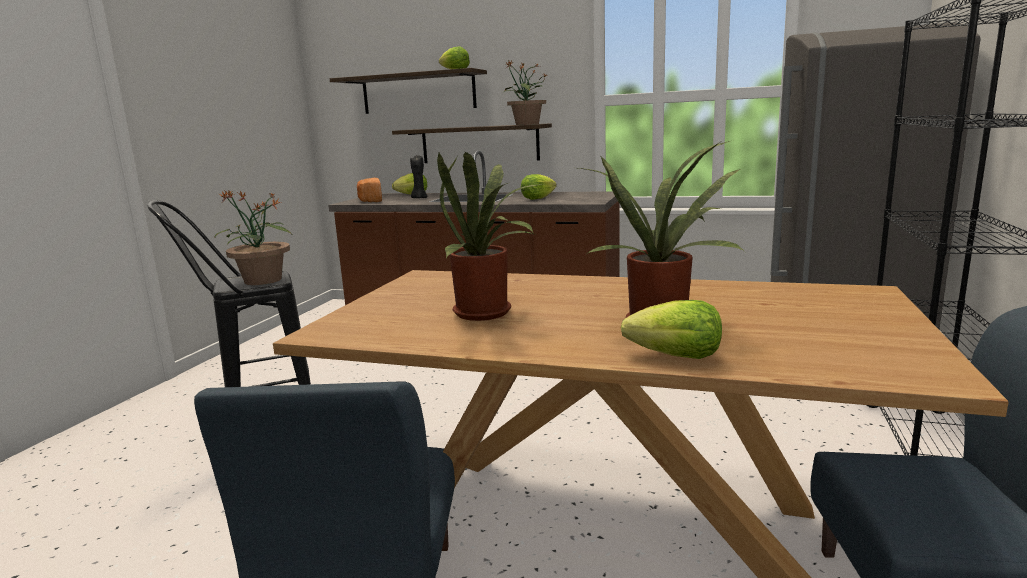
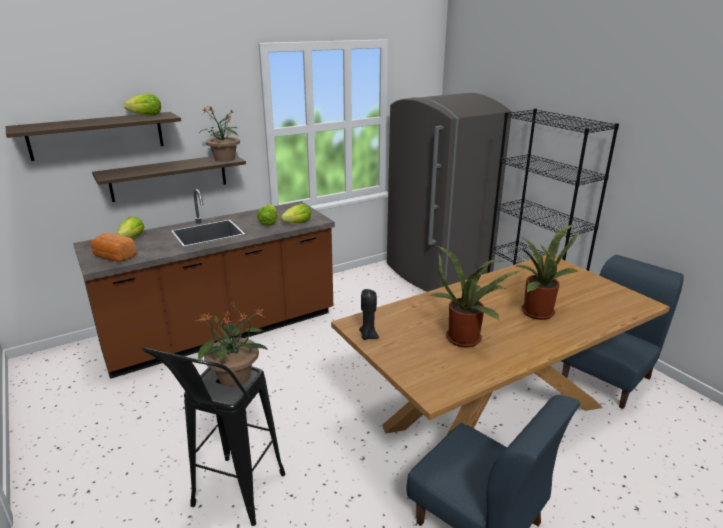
camera: 50 degrees left, 10 degrees up
black candle [410,155,427,198] -> black candle moved to [359,289,379,340]
lettuce [621,300,722,359] -> lettuce moved to [280,204,311,223]

